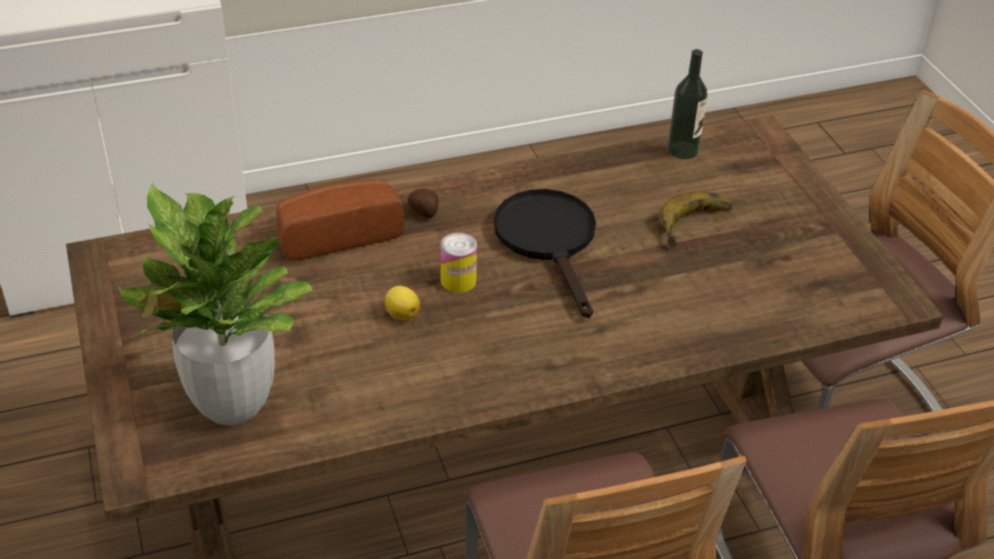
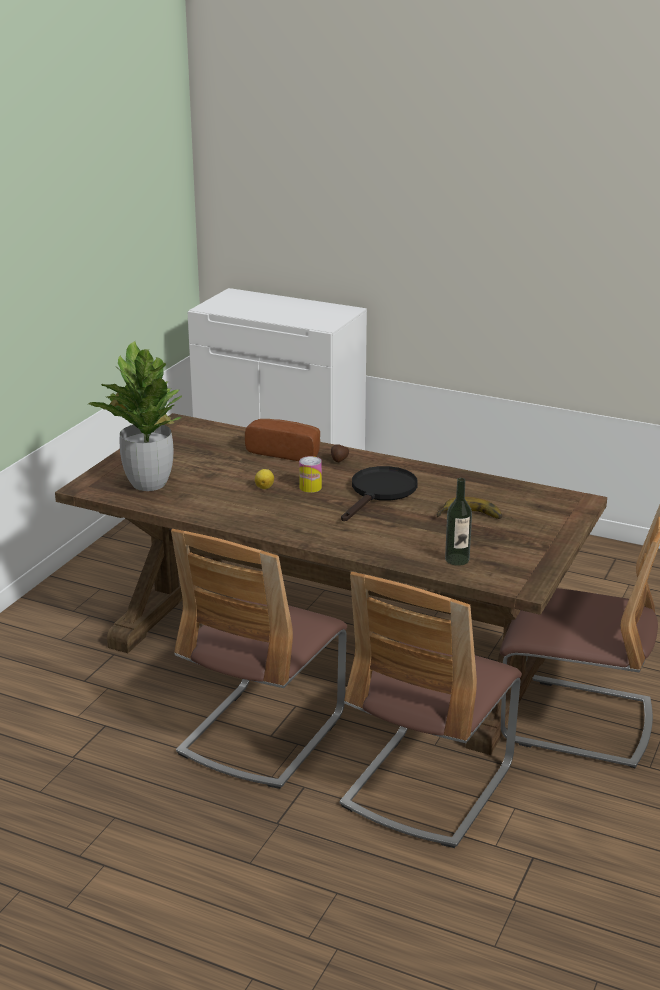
camera: 45 degrees right, 15 degrees down
bottle [668,49,708,159] -> bottle moved to [445,478,472,566]

